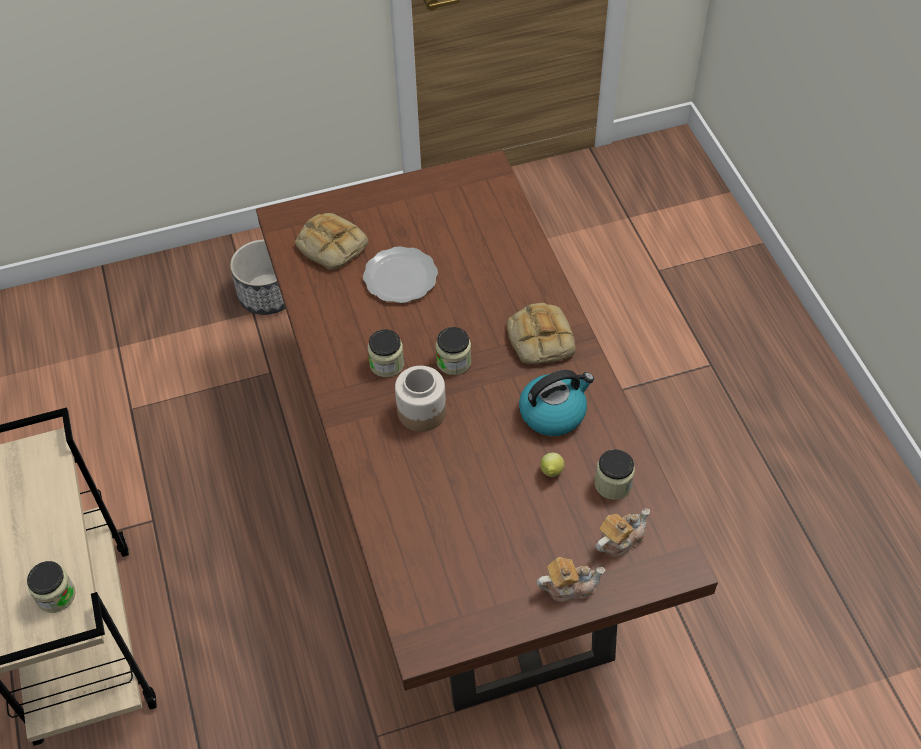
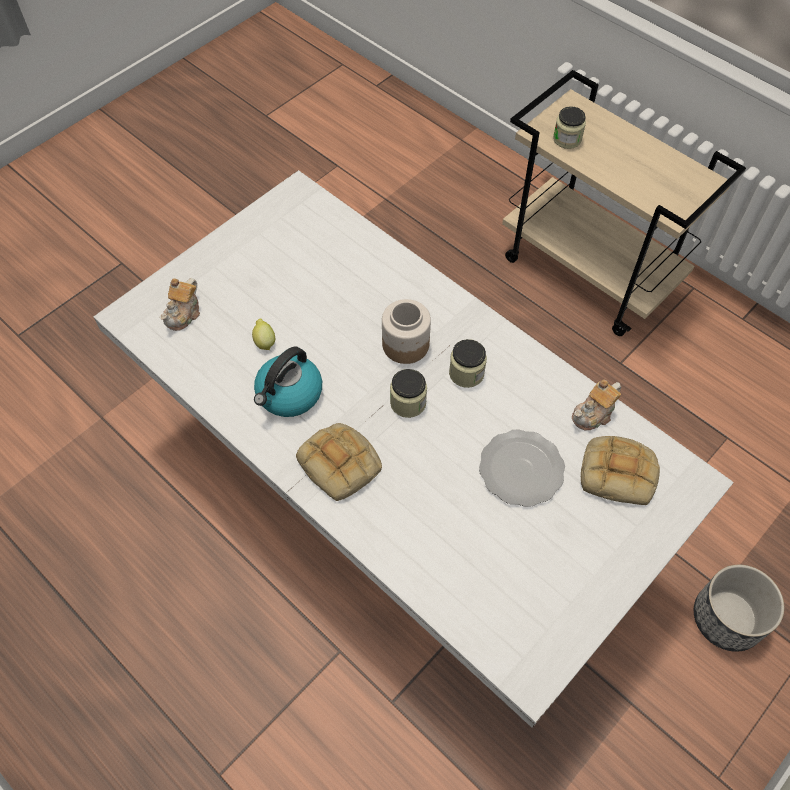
camera: 150 degrees right, 5 degrees up
brown dining table [256,150,718,711] -> white dining table [94,170,734,728]
teapot [537,557,605,602] -> teapot moved to [572,380,621,431]
jar [595,449,635,500] -> none

